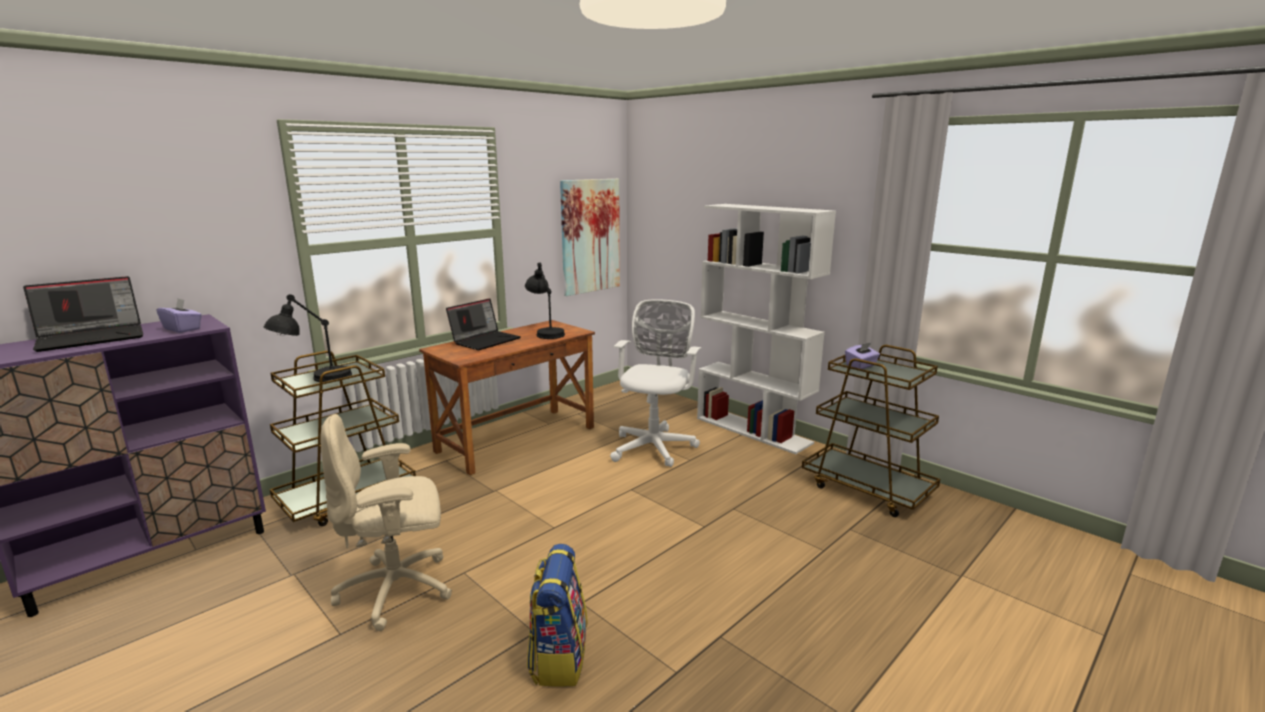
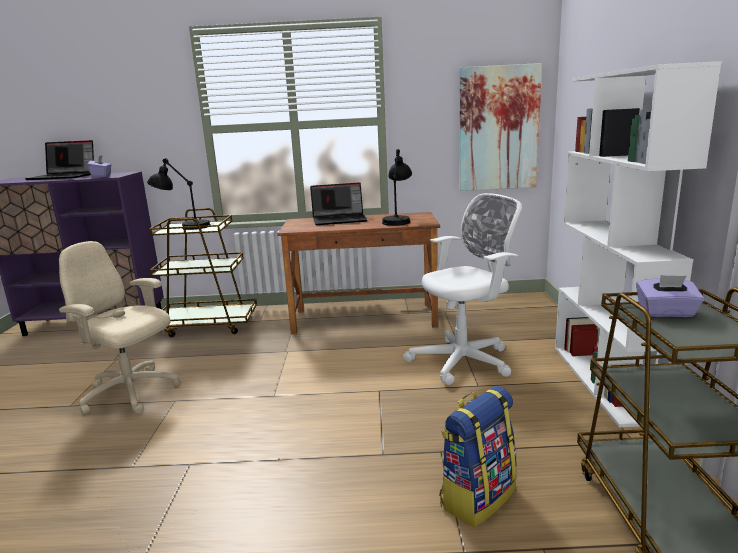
camera: 45 degrees right, 0 degrees up
backpack [527,544,587,686] -> backpack moved to [439,386,517,527]

